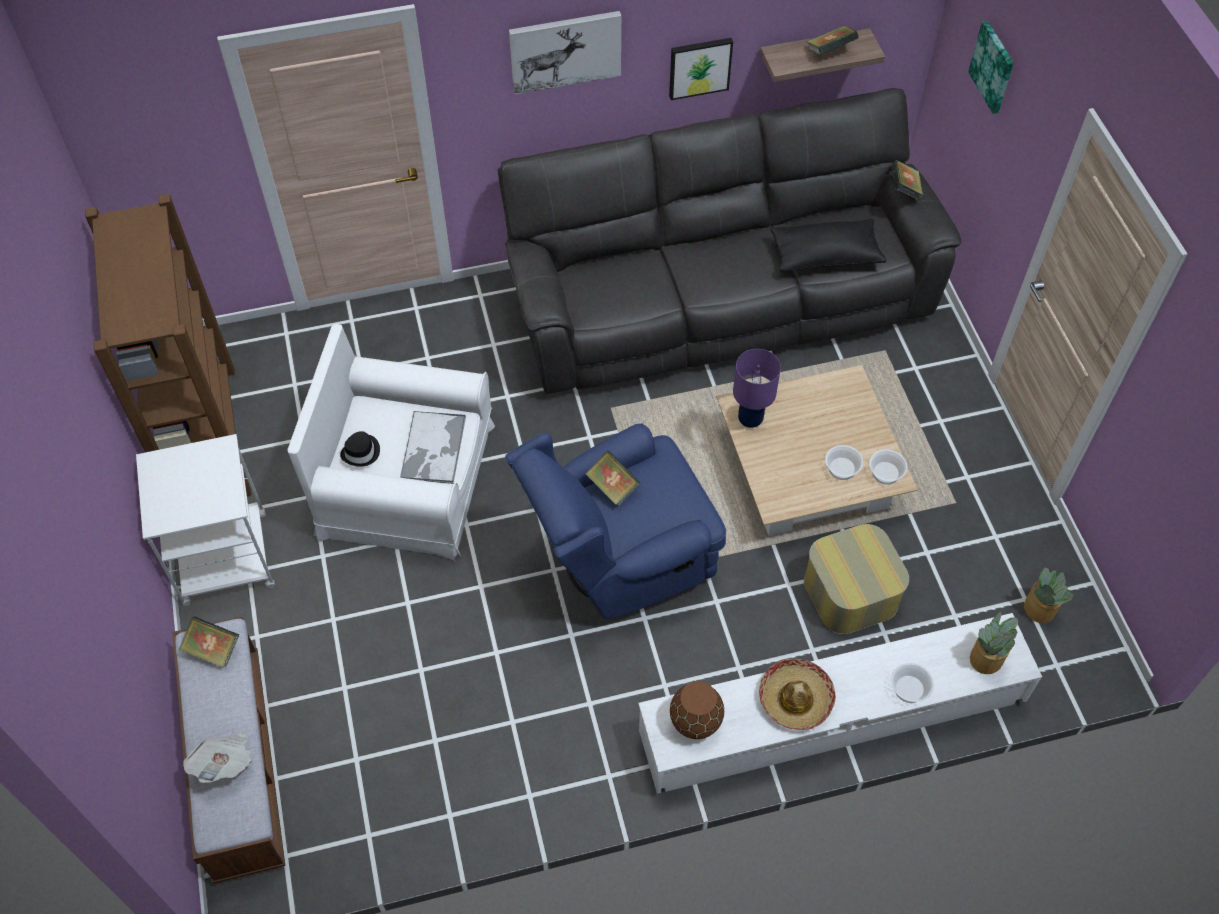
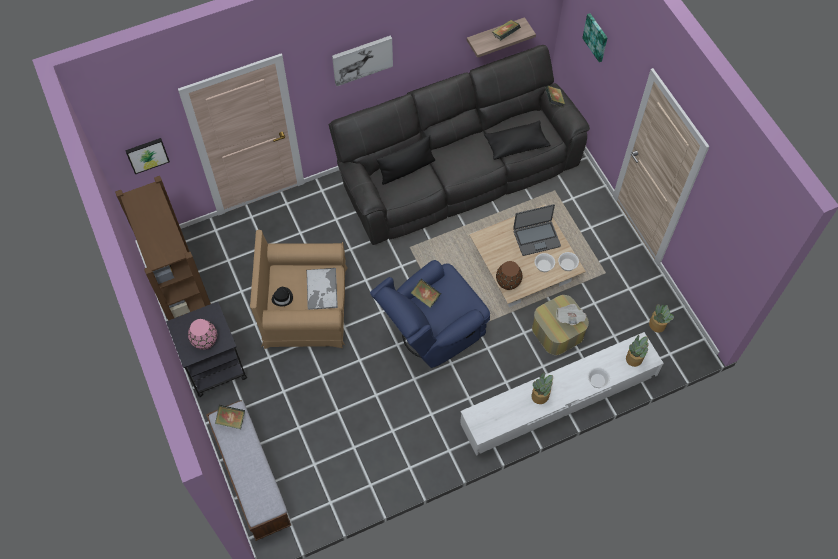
camera: 10 degrees left, 5 degrees up
white cart [136,434,275,606] -> black cart [166,302,247,398]
newspaper [183,733,252,783] -> newspaper moved to [556,304,586,325]
white armchair [287,324,495,561] -> brown armchair [250,230,348,349]
picture [669,38,733,100] -> picture moved to [125,138,170,174]
brown vase [670,681,724,739] -> brown vase moved to [496,261,522,290]
purple table lamp [733,349,781,428] -> none
hat [759,659,836,730] -> potted plant [531,372,553,404]
none -> pink vase [188,319,217,349]
none -> black pillow [377,135,435,185]
none -> laptop [513,204,561,256]

